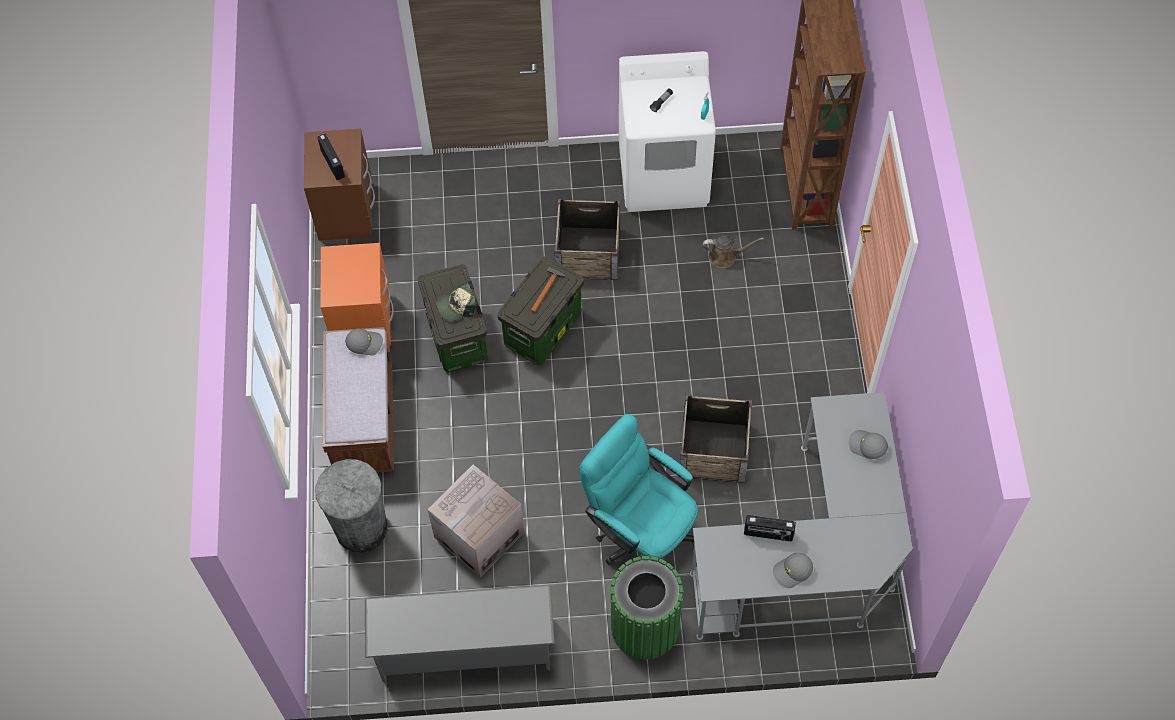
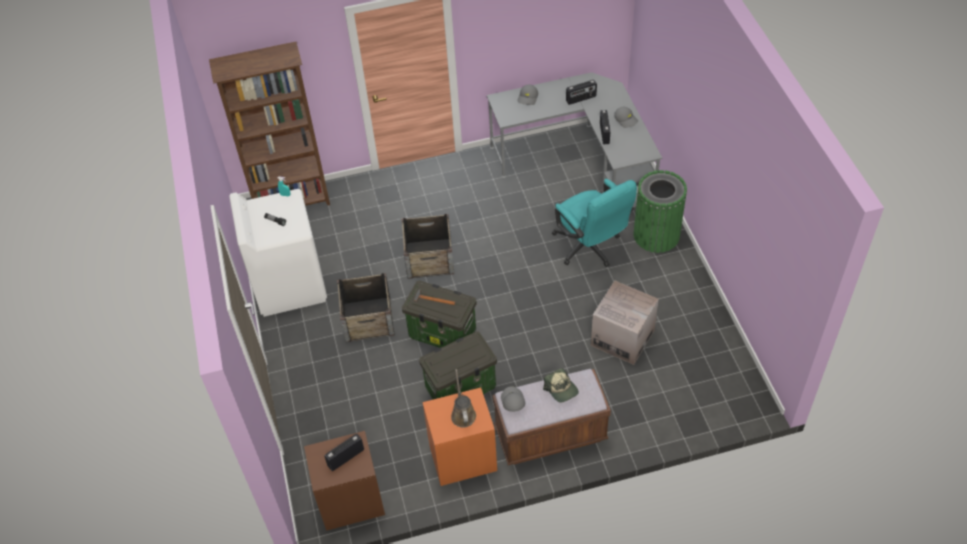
camera: 100 degrees left, 10 degrees down
grey trash can [315,459,387,553] -> none
grey shoe rack [365,585,555,682] -> none
cap [436,283,476,321] -> cap moved to [543,368,579,403]
turquoise office chair [579,414,698,565] -> turquoise office chair turned 60 degrees counterclockwise [552,179,637,267]
crate [680,395,752,483] -> crate moved to [402,214,454,279]
brown watering can [702,235,764,268] -> brown watering can moved to [451,369,476,428]
none -> radio [566,80,597,105]

